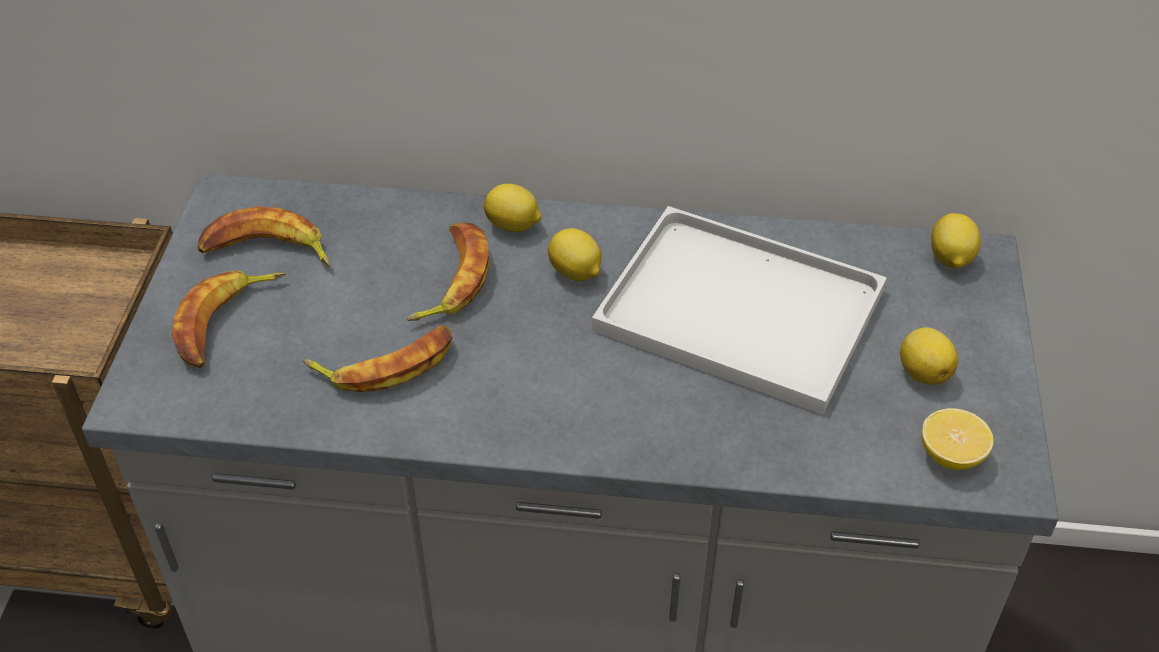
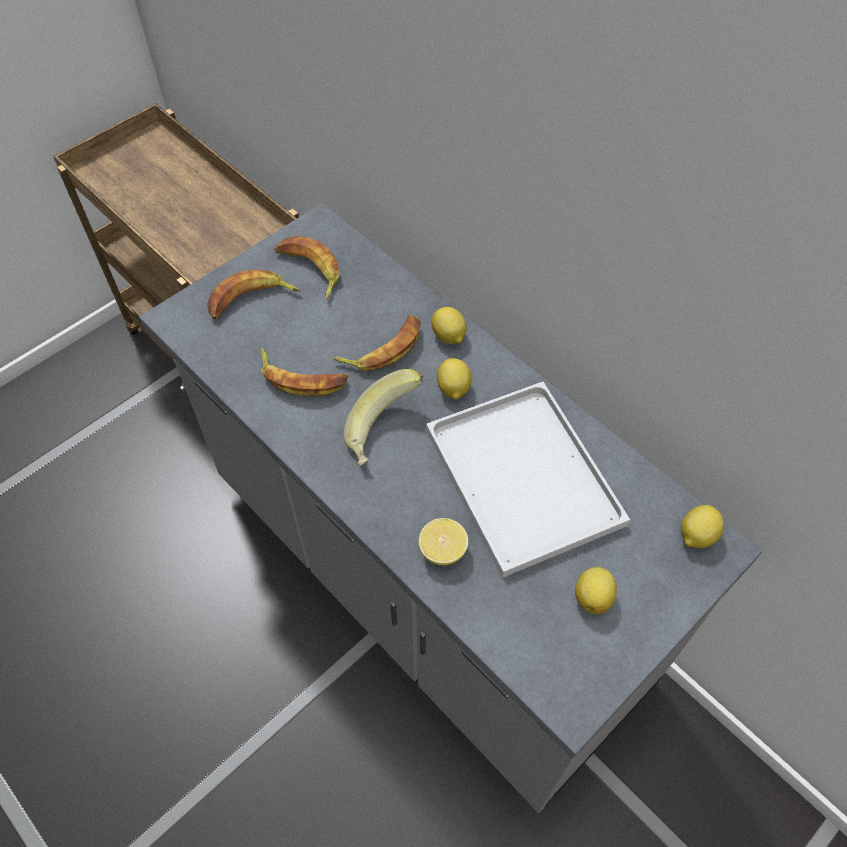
camera: 40 degrees right, 10 degrees up
lemon [922,408,993,470] -> lemon moved to [419,518,468,565]
none -> banana [343,369,423,466]

